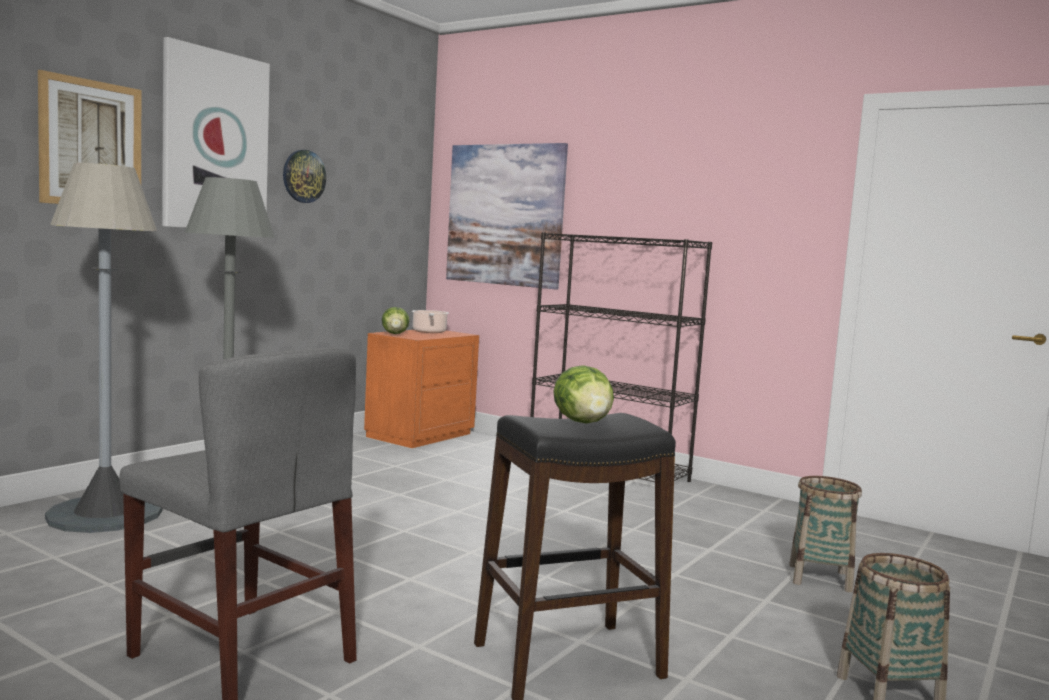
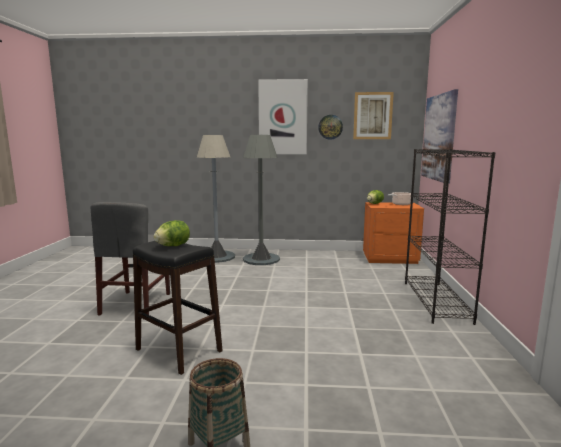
camera: 60 degrees right, 5 degrees up
picture [38,70,141,204] -> picture moved to [353,92,394,139]
basket [789,476,862,592] -> none

